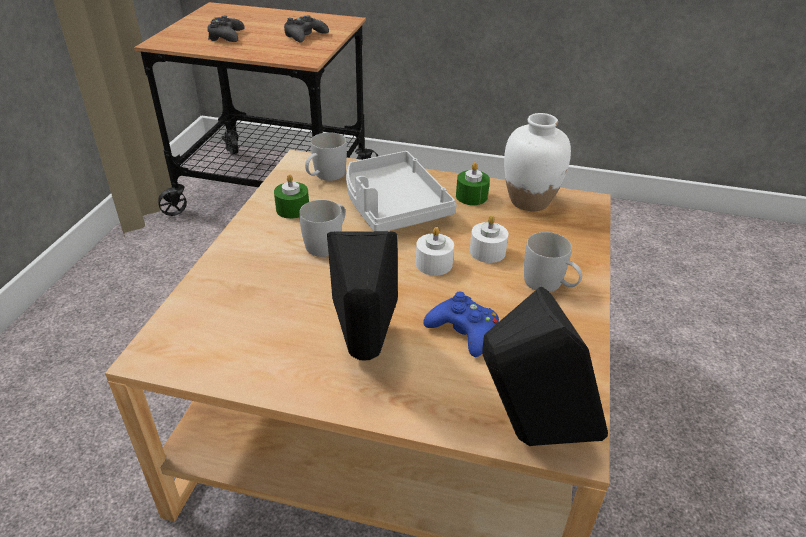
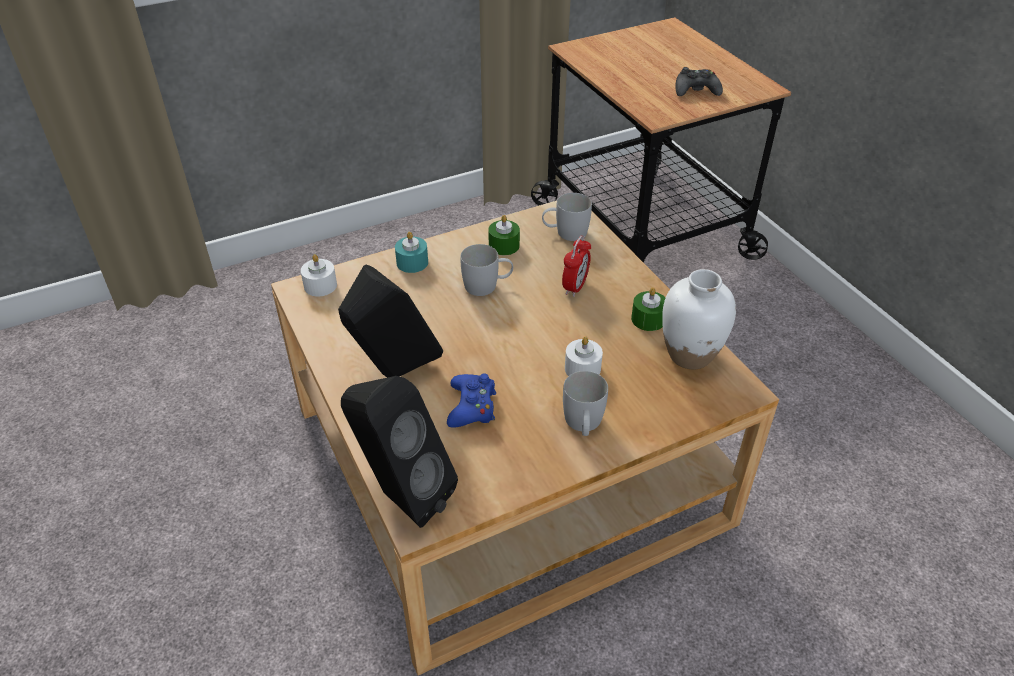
camera: 50 degrees right, 5 degrees up
black game controller [207,16,245,42] -> none
grey tray [346,151,457,231] -> alarm clock [562,235,591,297]
white candle [416,227,454,276] -> white candle moved to [301,254,337,296]
none -> turquoise candle [395,232,428,273]

